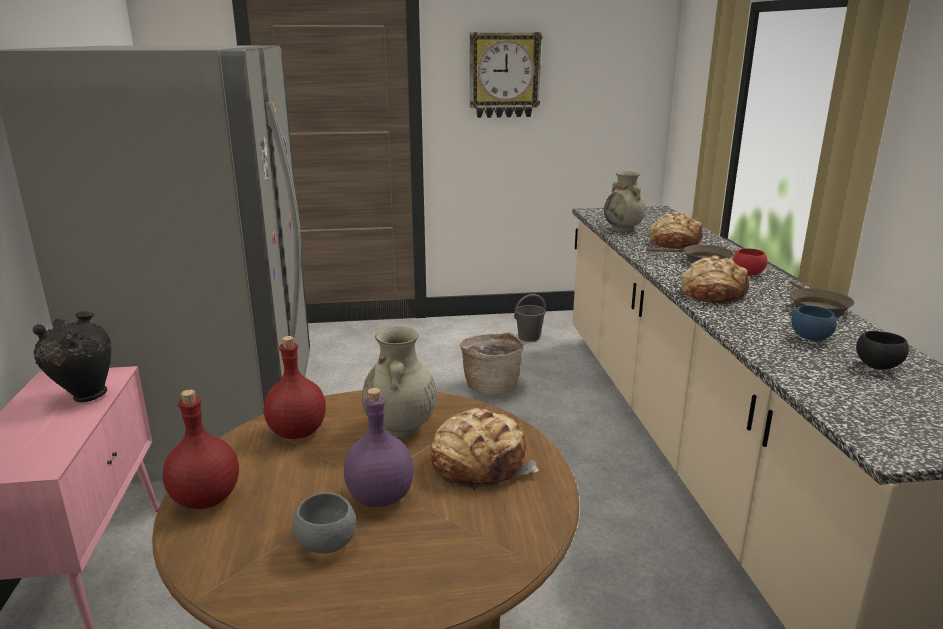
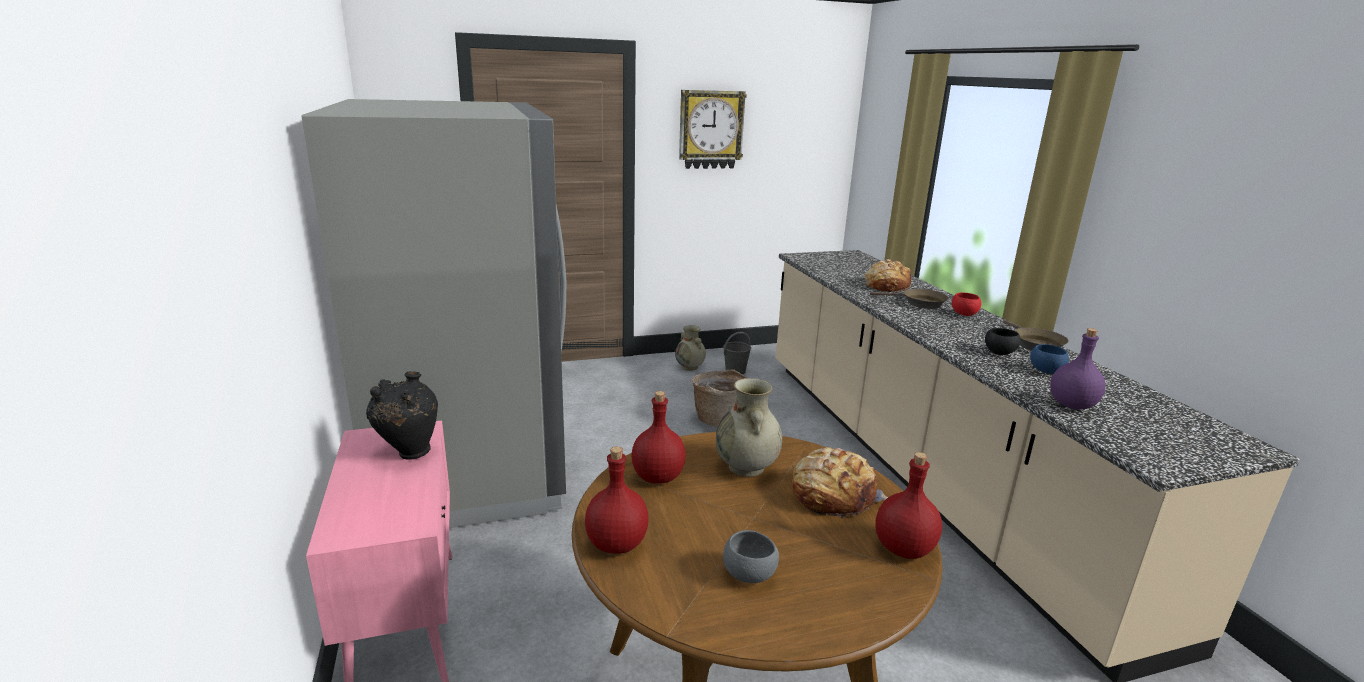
camera: 10 degrees left, 0 degrees up
purple bottle [344,388,414,507] -> purple bottle moved to [1050,328,1106,410]
beige vase [604,171,646,232] -> beige vase moved to [675,325,706,371]
bread [681,255,752,303] -> none
black bowl [856,331,909,370] -> black bowl moved to [985,328,1021,355]
none -> red bottle [875,452,942,559]

